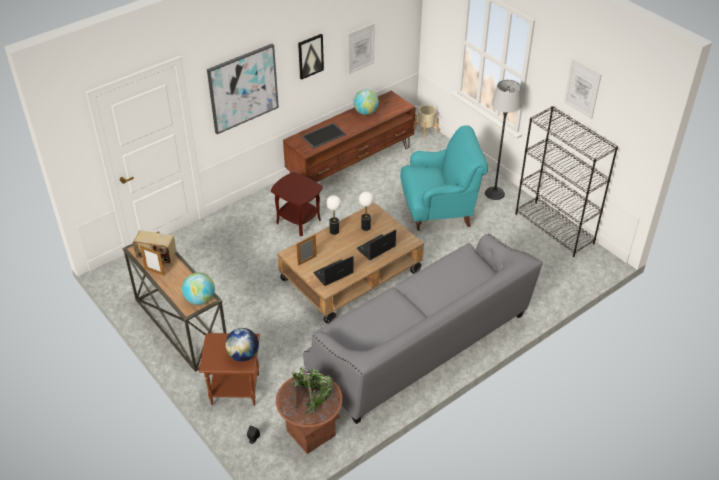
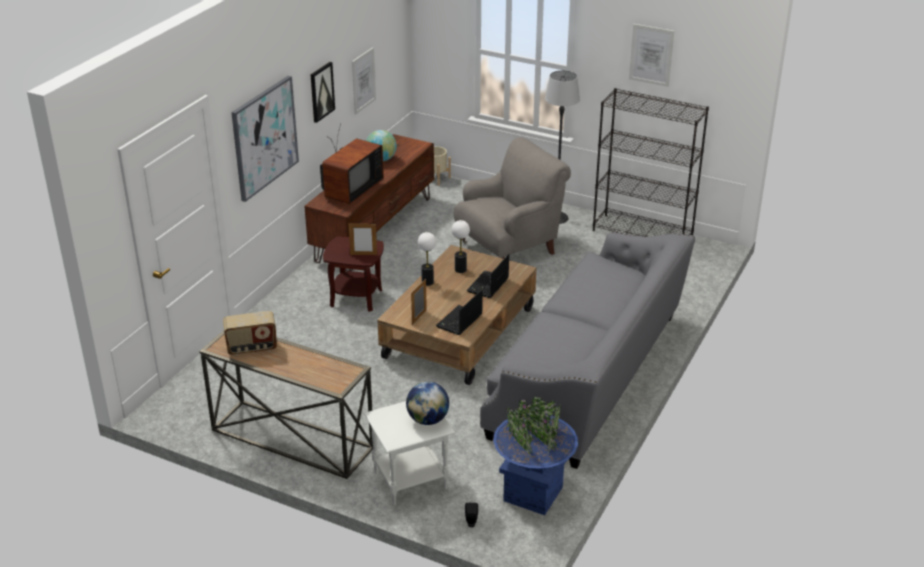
camera: 25 degrees left, 10 degrees down
picture frame [140,245,165,276] -> picture frame moved to [349,223,377,255]
globe [182,272,215,305] -> none
brown side table [199,333,260,406] -> white side table [364,401,455,505]
brown planter [276,368,342,454] -> blue planter [493,396,578,515]
tray [301,123,346,148] -> television [320,123,384,204]
turquoise armchair [400,125,488,231] -> grey armchair [454,137,571,259]

